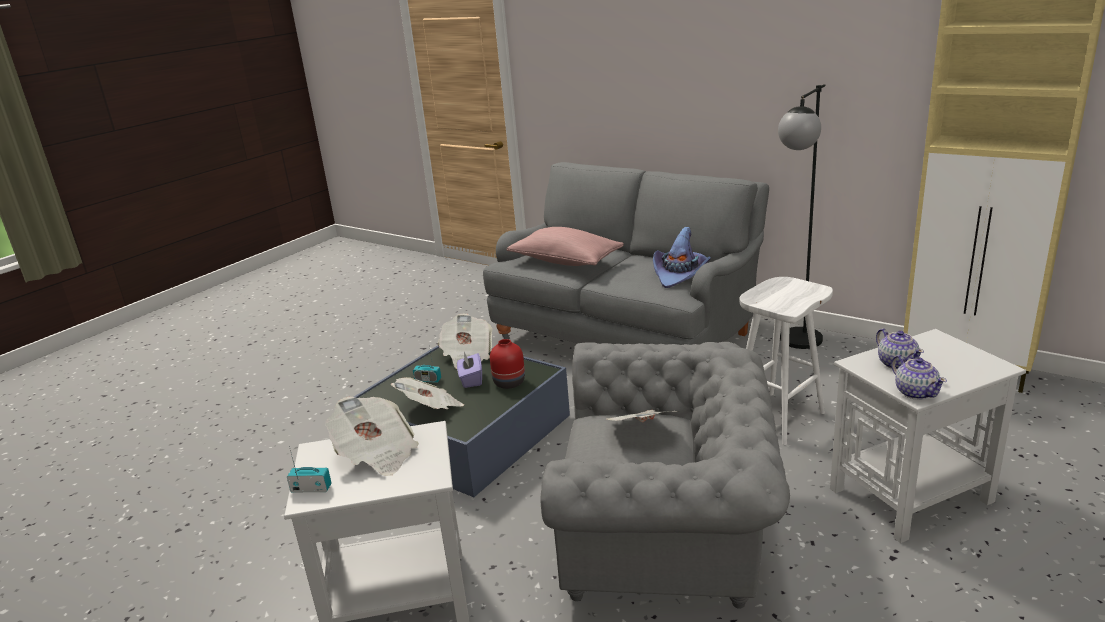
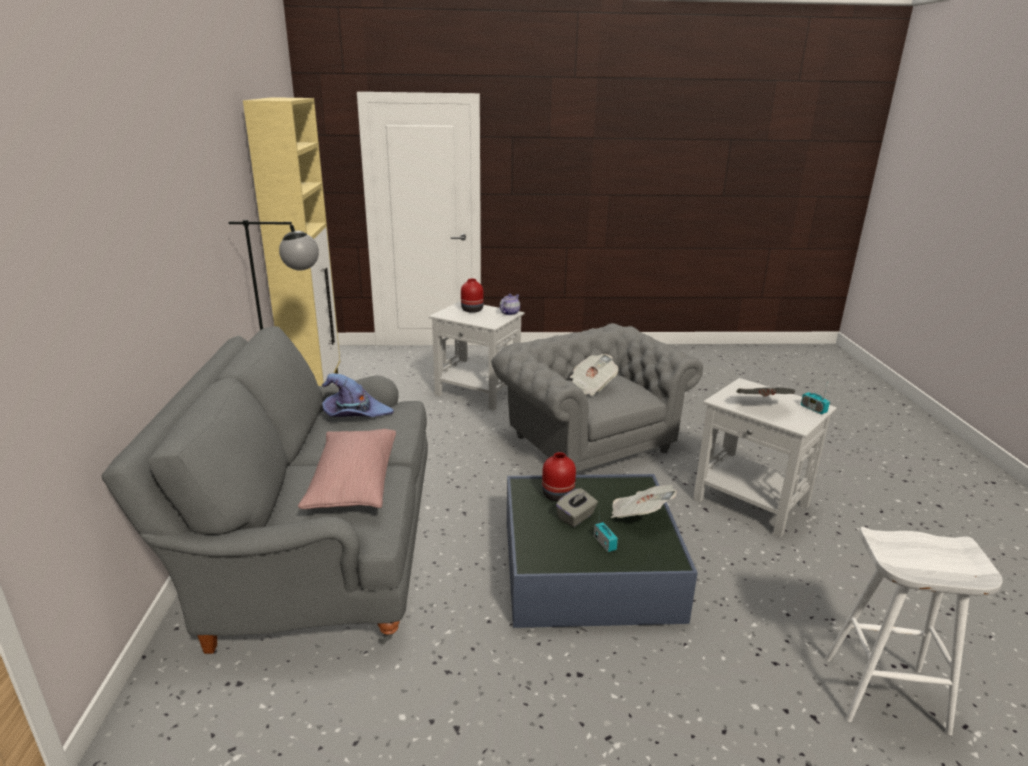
camera: 130 degrees left, 0 degrees up
newspaper [438,313,493,369] -> none
purple tissue box [457,352,482,388] -> grey tissue box [556,488,598,527]
white stool [739,277,833,445] -> white stool moved to [825,527,1003,735]
teapot [876,328,924,370] -> none
none -> red vase [461,279,484,313]

